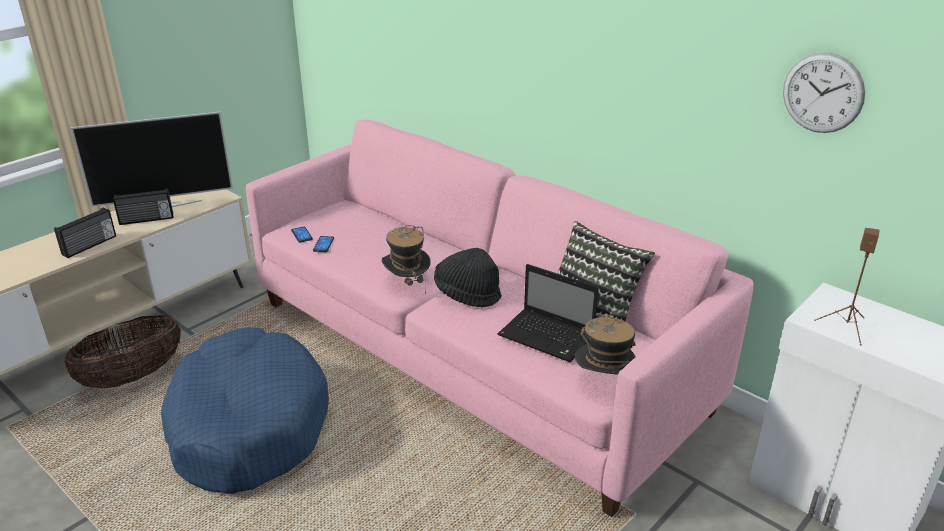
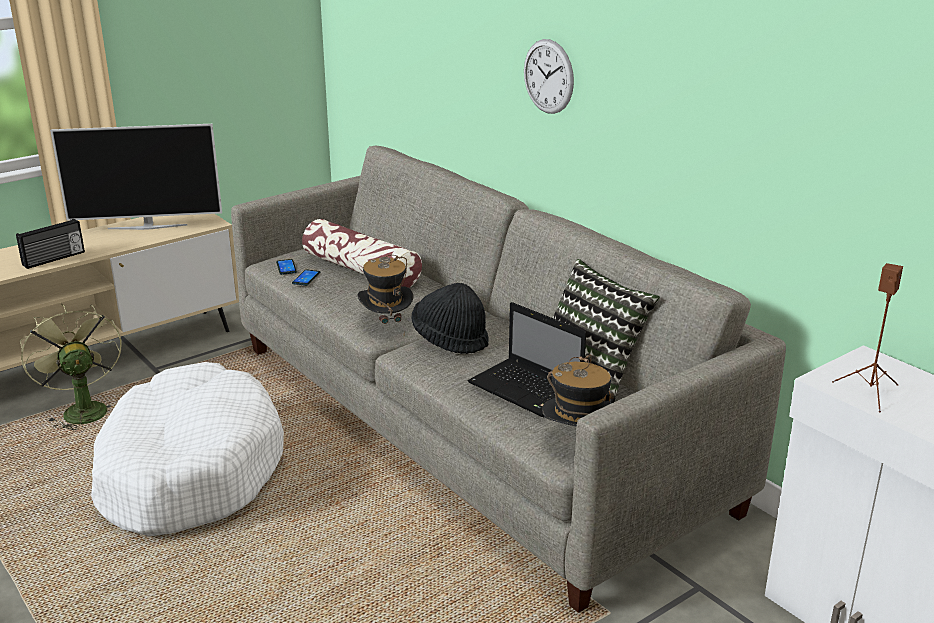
camera: 10 degrees right, 5 degrees down
basket [64,315,181,389] -> green fan [20,304,122,432]
radio [113,189,173,225] -> none
blue dog bed [161,328,329,494] -> white dog bed [91,362,284,537]
pink sofa [246,120,754,517] -> grey sofa [231,146,786,613]
wall clock [783,52,865,133] -> wall clock moved to [524,39,574,114]
none -> pillow [302,219,422,288]

